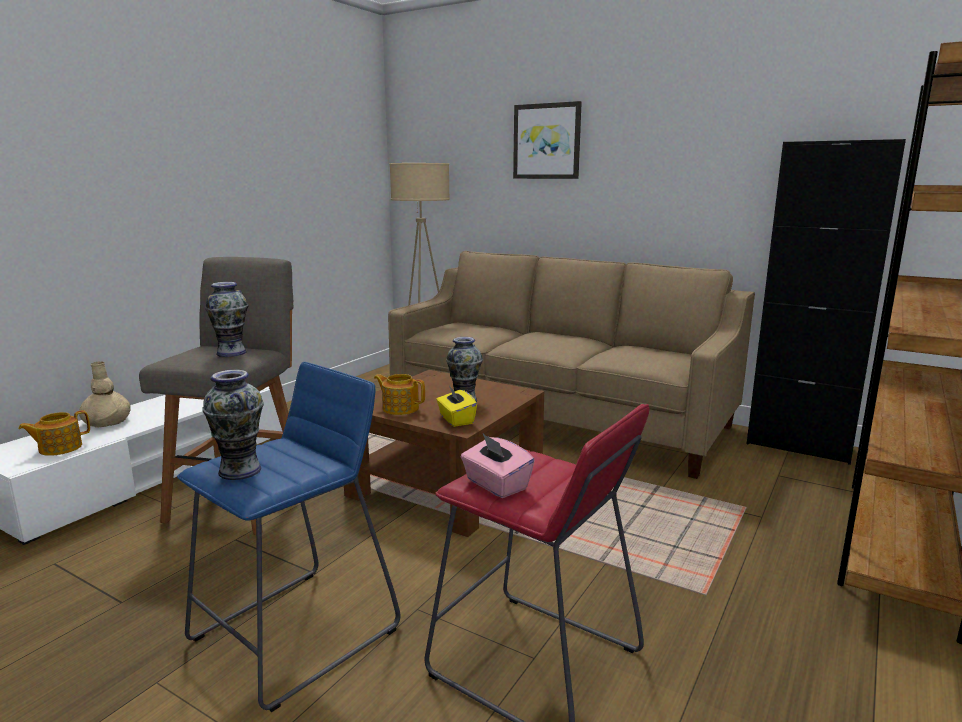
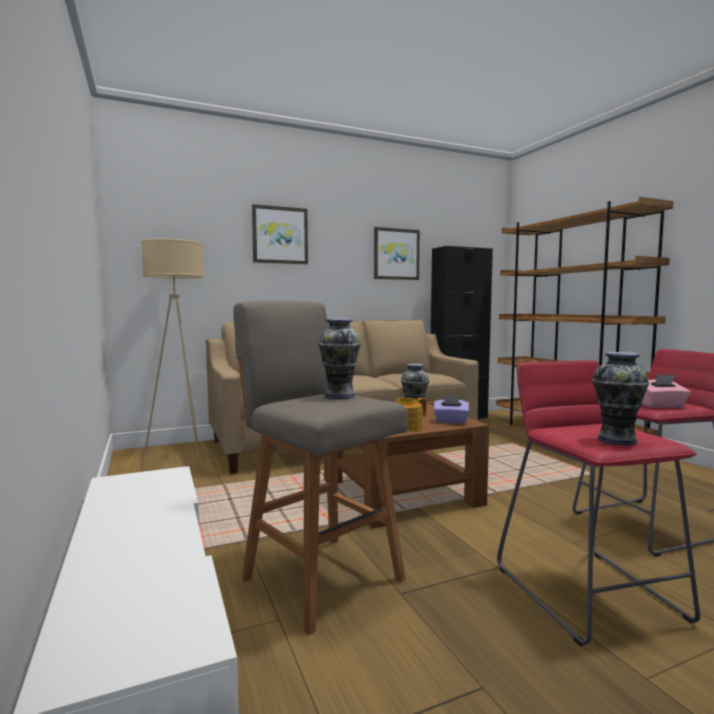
camera: 55 degrees left, 10 degrees down
teapot [18,410,90,456] -> none
beige vase [79,361,131,428] -> none
blue stool [177,362,400,712] -> red stool [497,360,700,646]
yellow tissue box [436,386,477,427] -> purple tissue box [434,395,469,424]
none -> picture [374,227,420,280]

